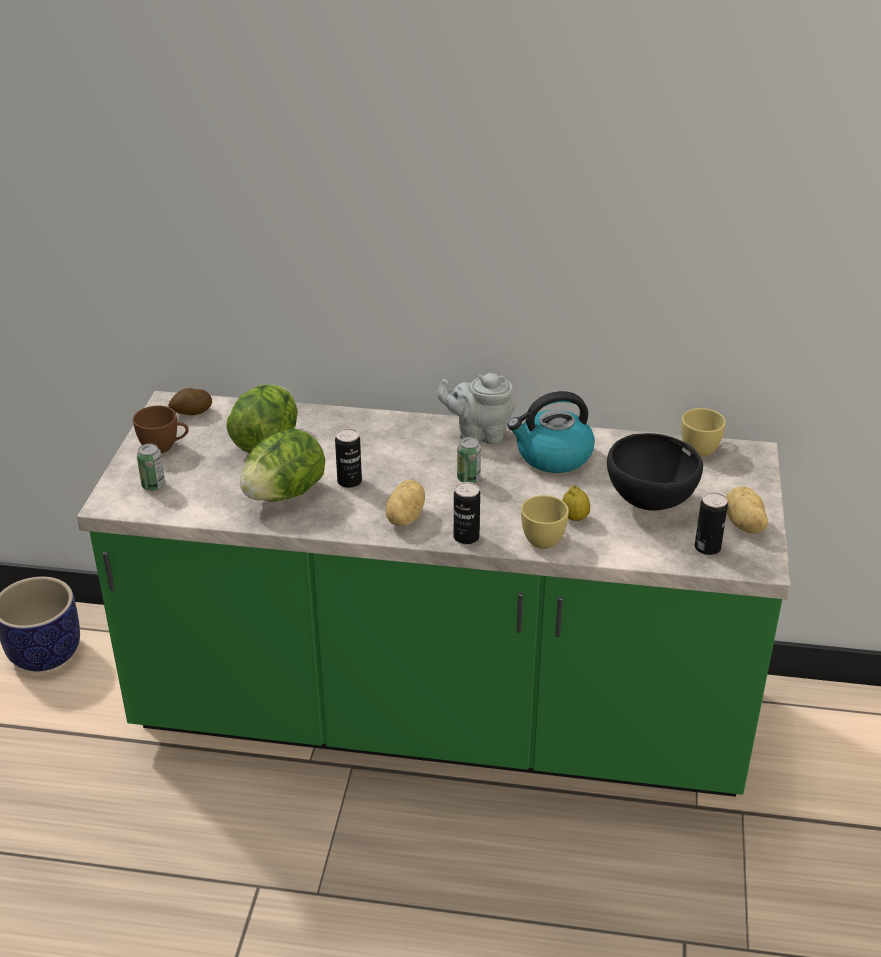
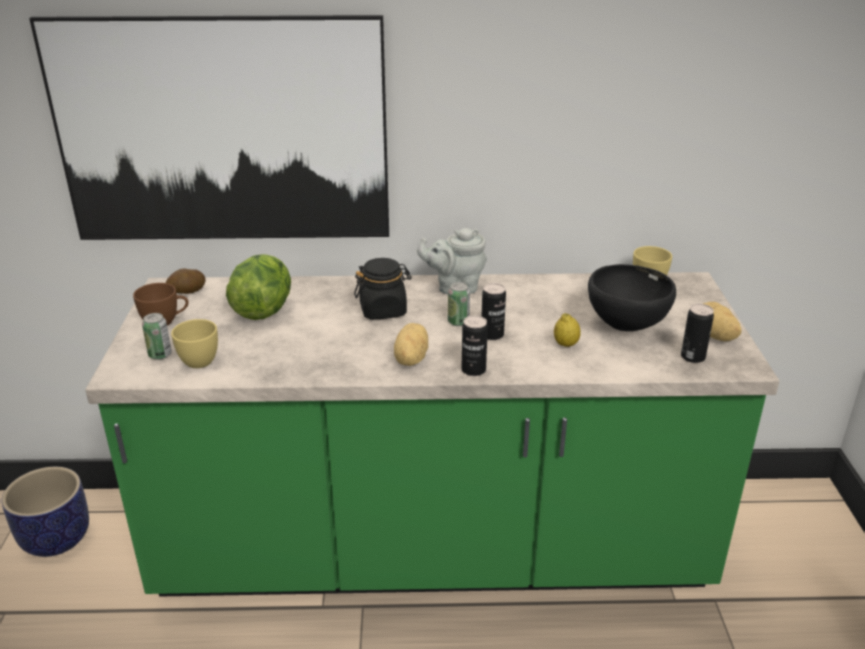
camera: 10 degrees left, 5 degrees down
lettuce [240,429,325,501] -> none
can [335,428,362,488] -> can moved to [481,283,506,340]
kettle [507,391,595,473] -> none
yellow cup [521,495,569,549] -> yellow cup moved to [171,319,218,368]
none -> picture [29,15,389,240]
none -> black jar [354,258,412,319]

